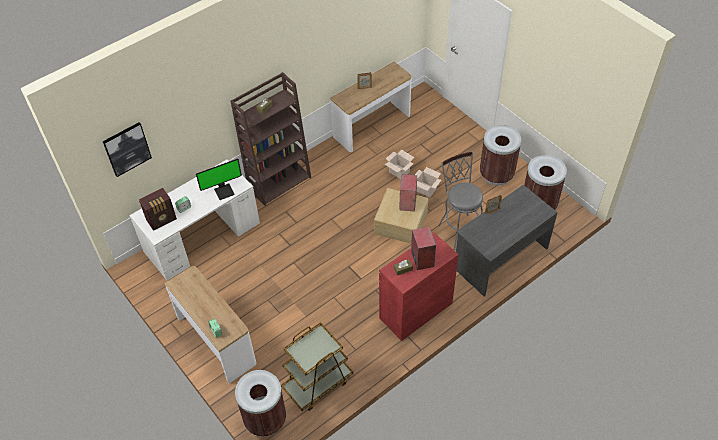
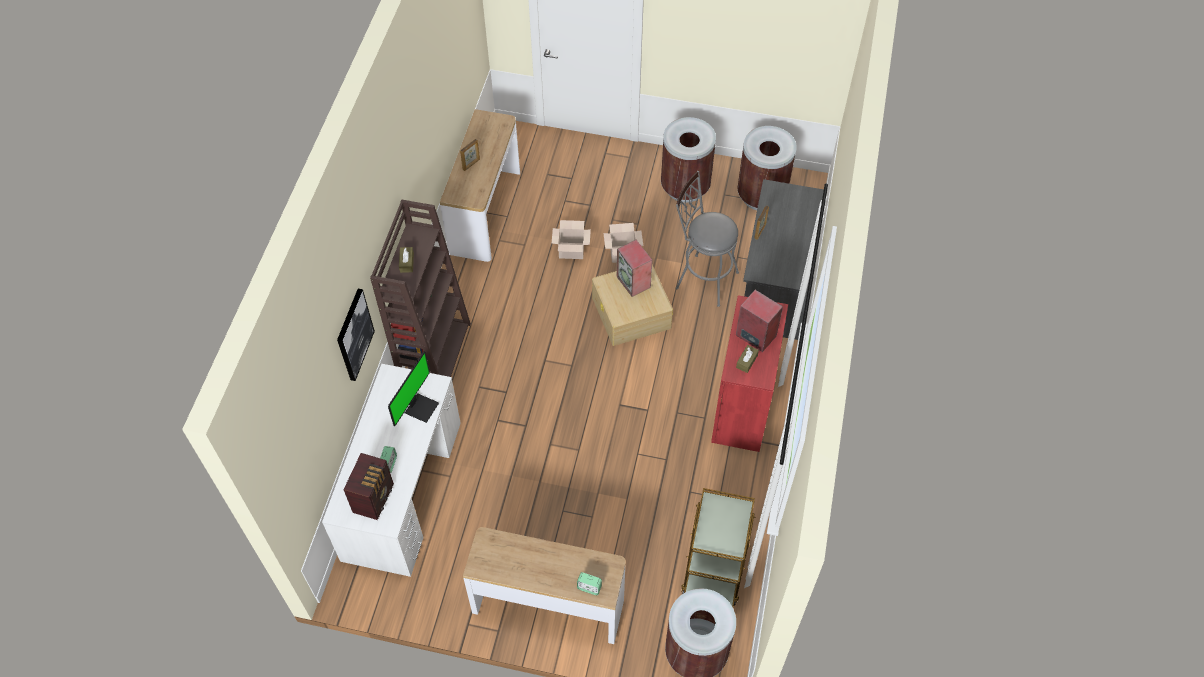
camera: 40 degrees left, 5 degrees up
picture [103,122,152,177] -> picture moved to [337,289,375,381]

